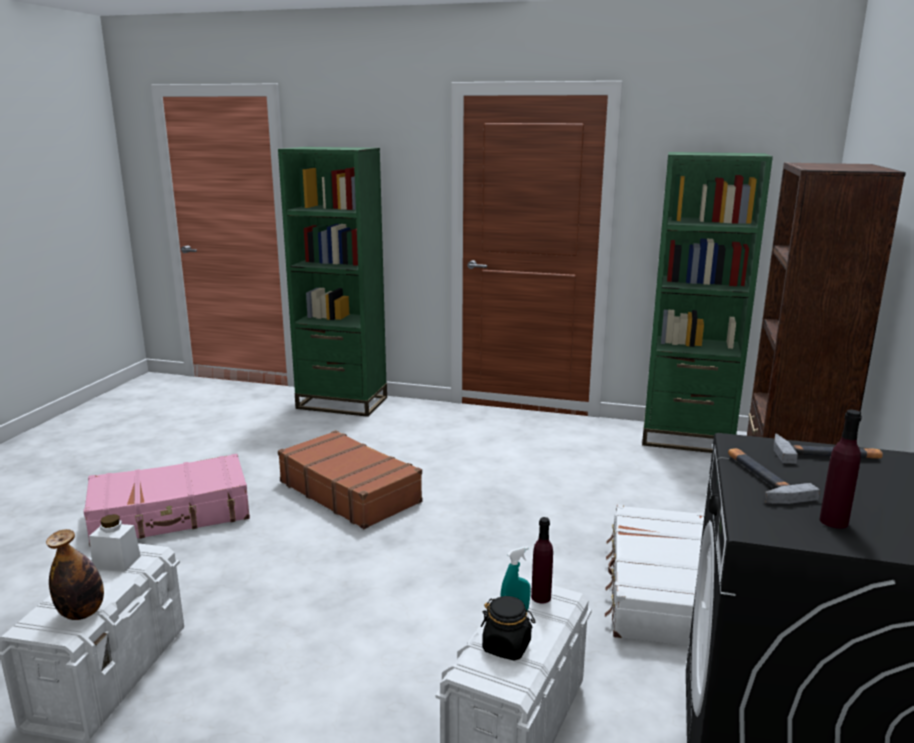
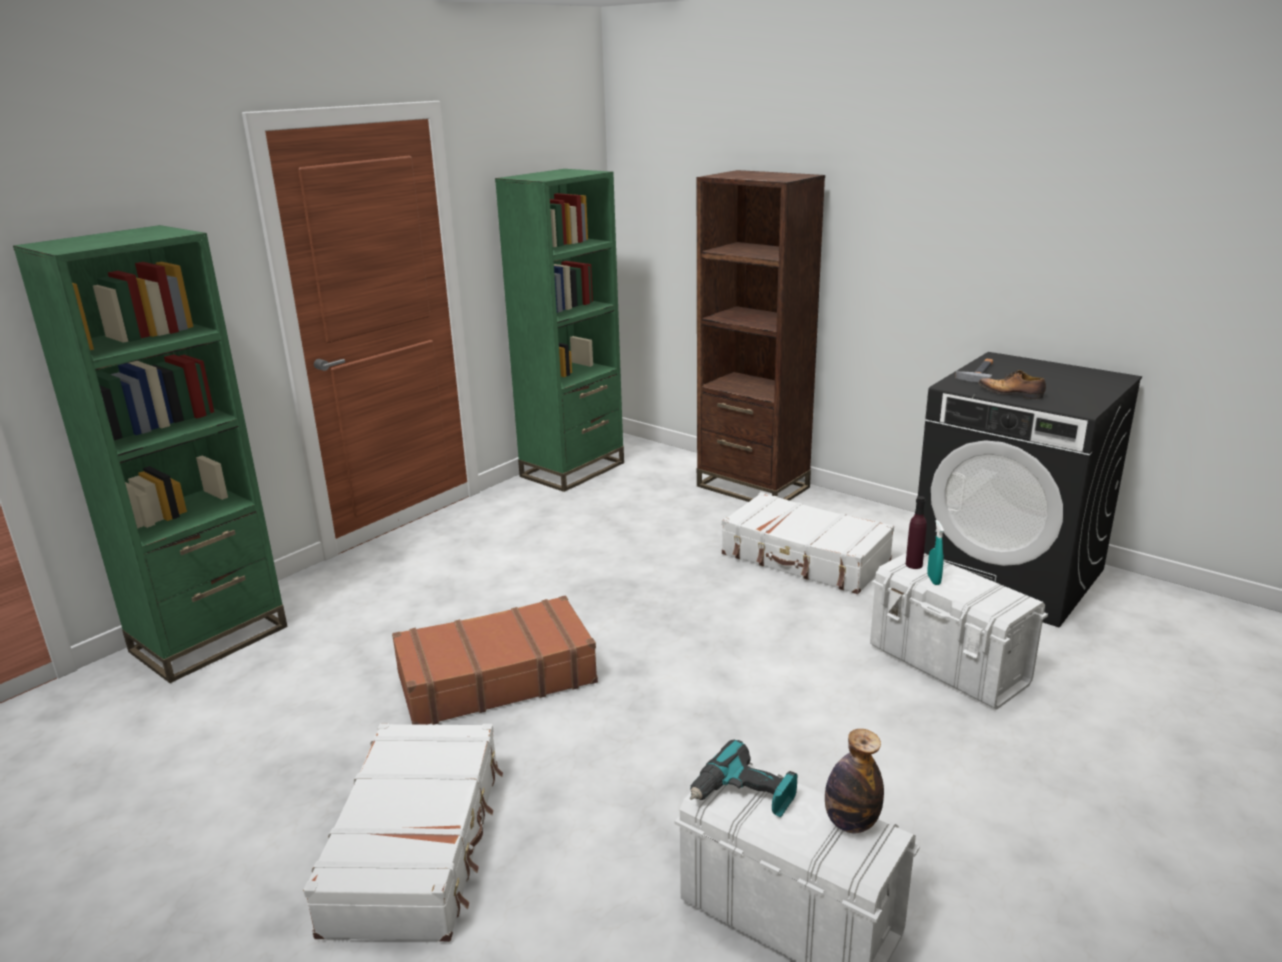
camera: 65 degrees left, 5 degrees up
pink suitcase [84,454,250,546] -> white suitcase [303,723,503,942]
white jar [89,514,141,572] -> power drill [690,739,797,817]
black jar [481,596,535,660] -> none
hammer [728,448,820,504] -> shoe [979,370,1046,399]
purple bottle [819,410,862,529] -> none

